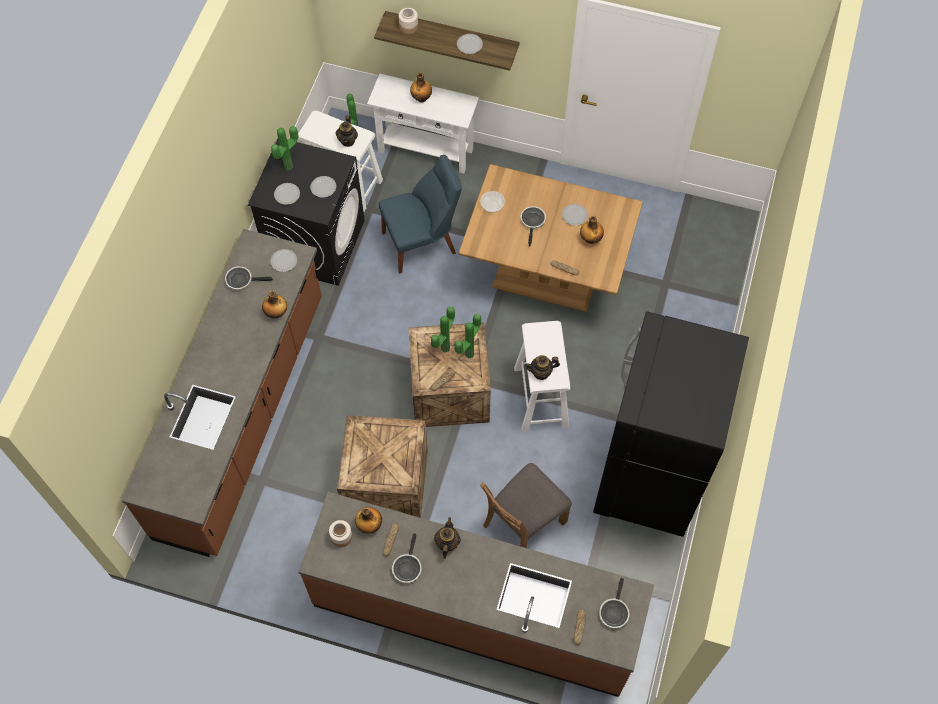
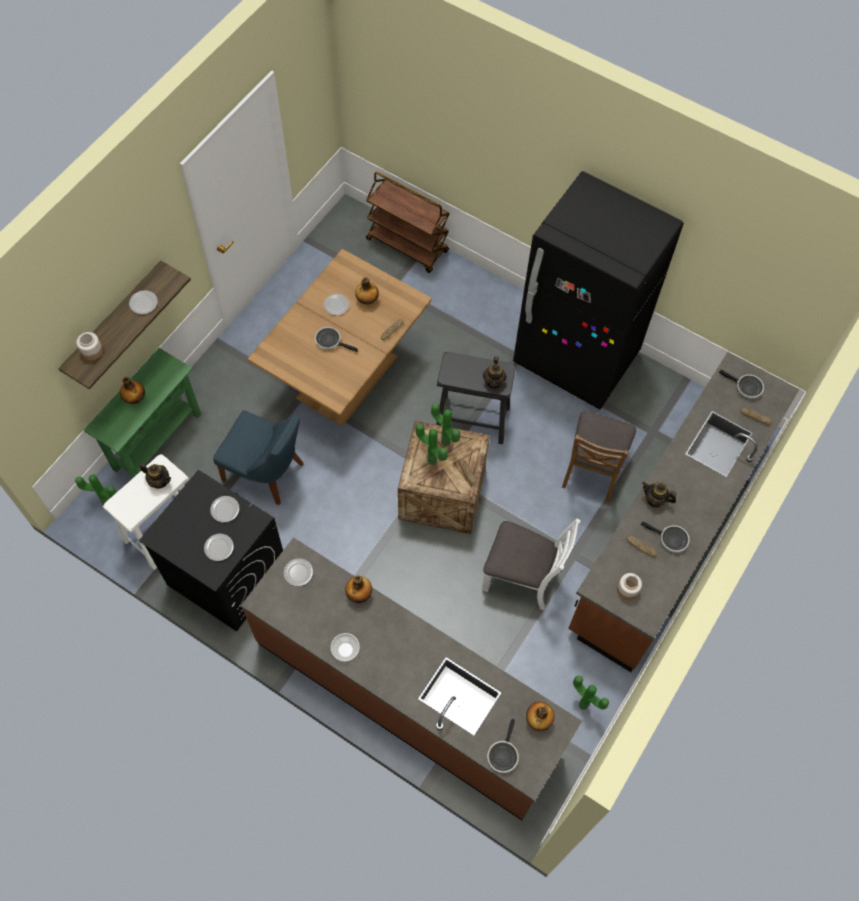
camera: 75 degrees left, 0 degrees up
frying pan [225,266,273,290] -> frying pan moved to [487,719,519,773]
potted plant [271,126,298,170] -> potted plant moved to [573,675,609,710]
crate [337,415,428,518] -> white chair [482,518,581,610]
bottle [355,507,382,533] -> bottle moved to [526,702,554,731]
white console table [367,74,479,174] -> green console table [83,348,201,479]
blue chair [379,155,462,274] -> blue chair turned 120 degrees clockwise [213,410,304,505]
brown chair [480,463,572,548] -> brown chair turned 45 degrees clockwise [562,411,636,502]
bowl [481,191,505,213] -> bowl moved to [331,633,360,662]
white stool [514,321,570,431] -> black stool [436,352,516,444]
none -> brown cart [366,172,450,273]

